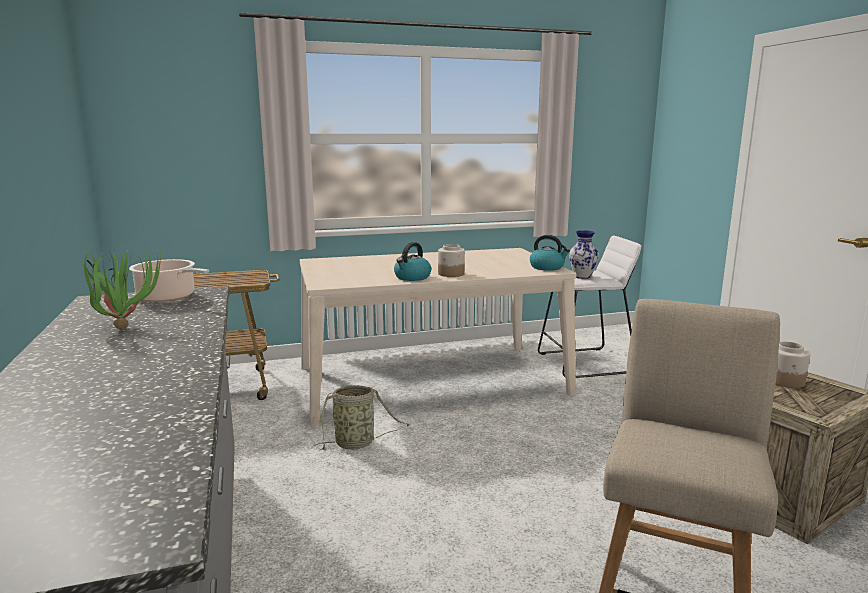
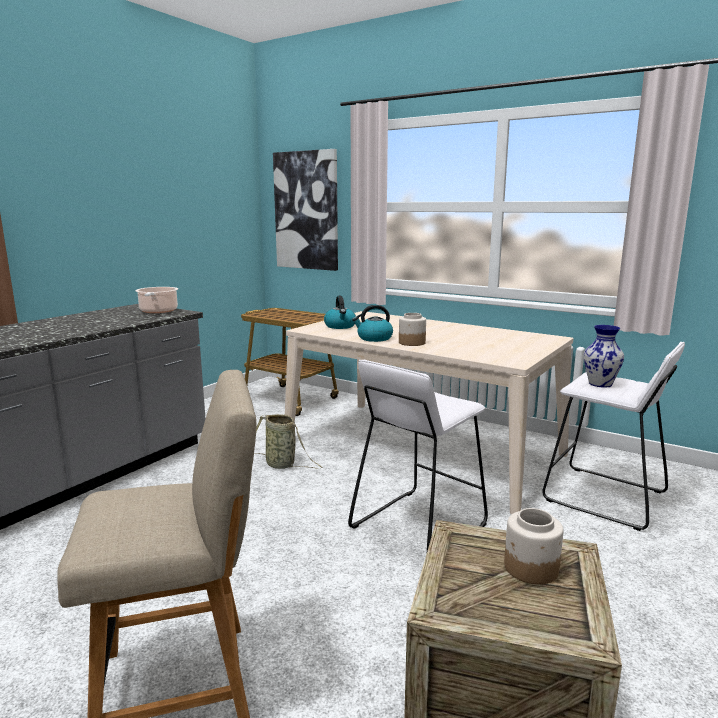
camera: 50 degrees right, 0 degrees up
potted plant [79,246,161,330] -> none
kettle [530,235,570,271] -> kettle moved to [324,296,356,329]
none -> picture [273,149,338,271]
none -> white stool [348,360,488,551]

